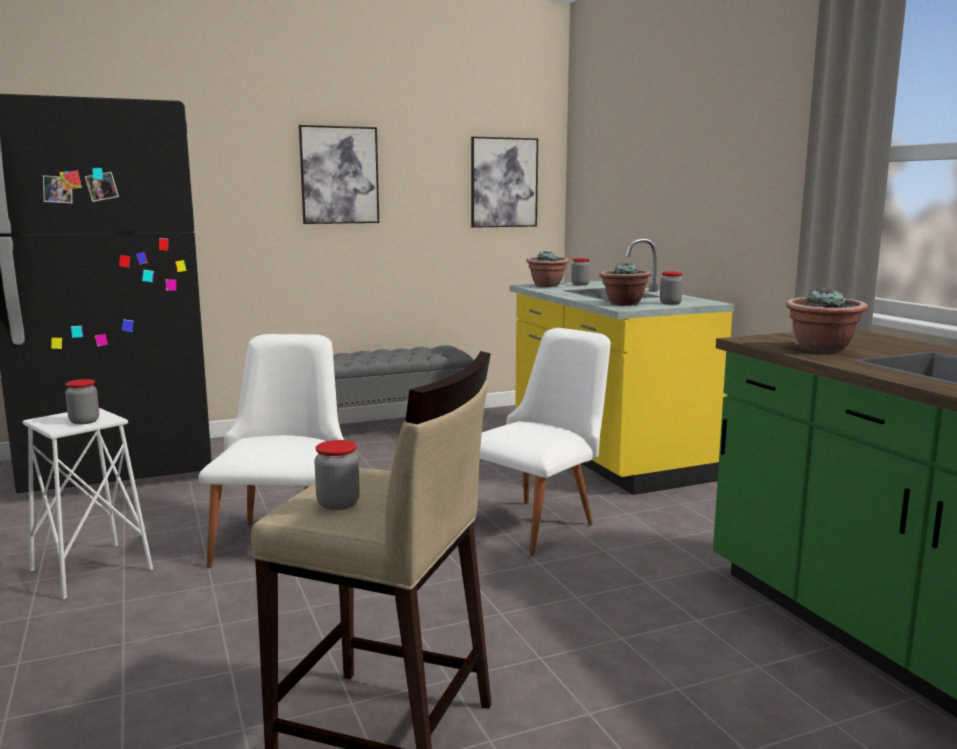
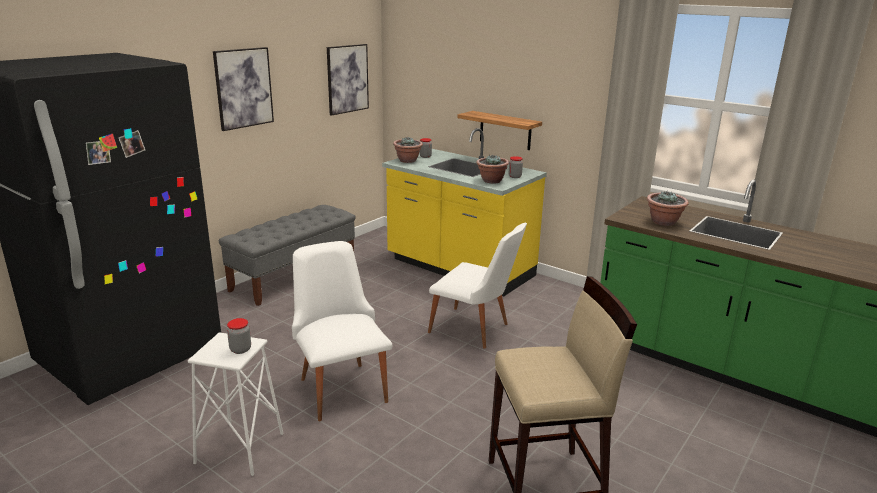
camera: 30 degrees left, 10 degrees up
jar [315,440,360,510] -> none
white chair [480,328,611,557] -> white chair turned 105 degrees clockwise [428,223,527,349]
none -> shelf [458,111,542,150]

